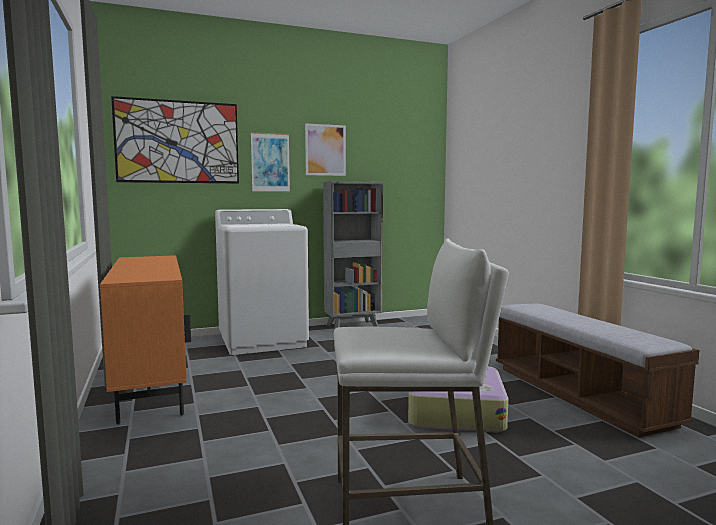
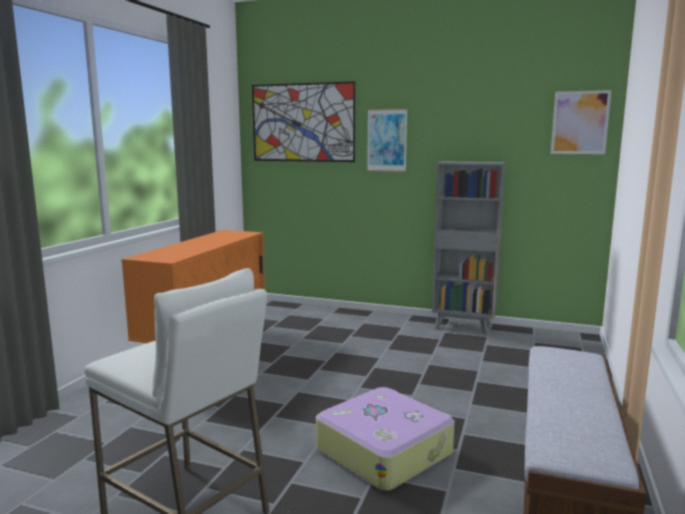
camera: 40 degrees right, 5 degrees up
white washing machine [215,209,309,355] -> none
picture [305,123,346,176] -> picture moved to [551,90,612,154]

